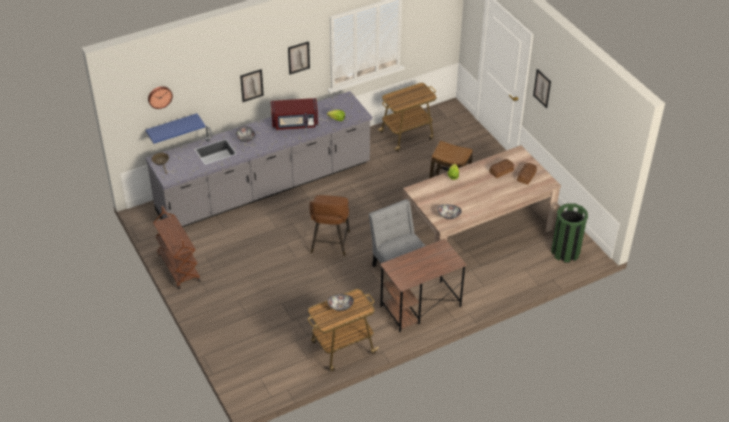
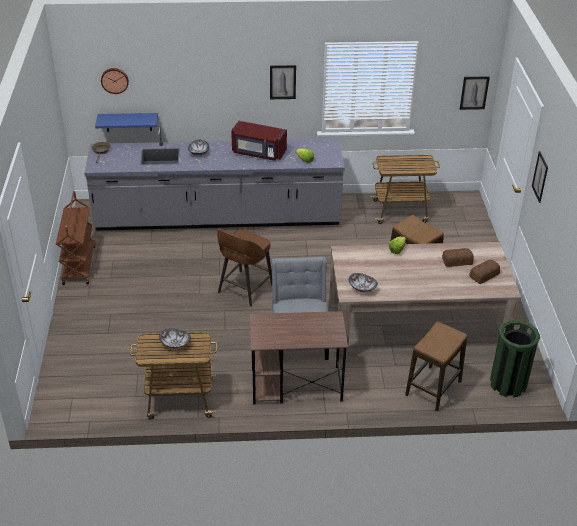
camera: 25 degrees right, 5 degrees down
picture [240,69,264,102] -> picture moved to [460,76,490,110]
none -> stool [405,321,468,411]

